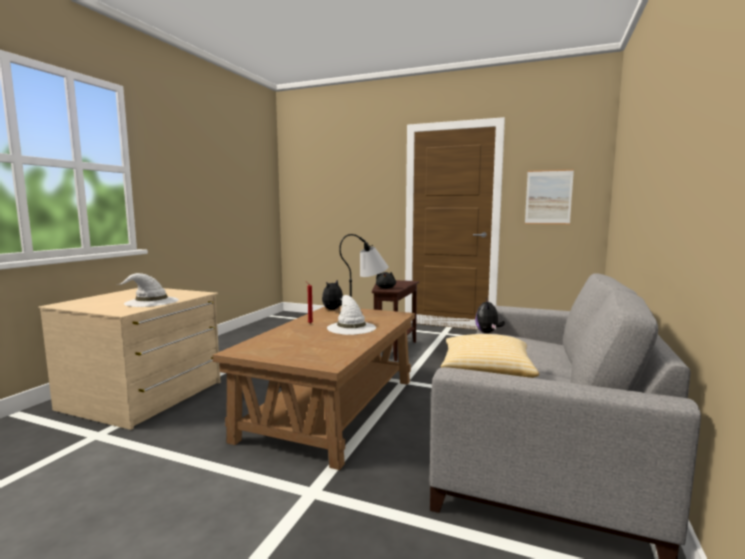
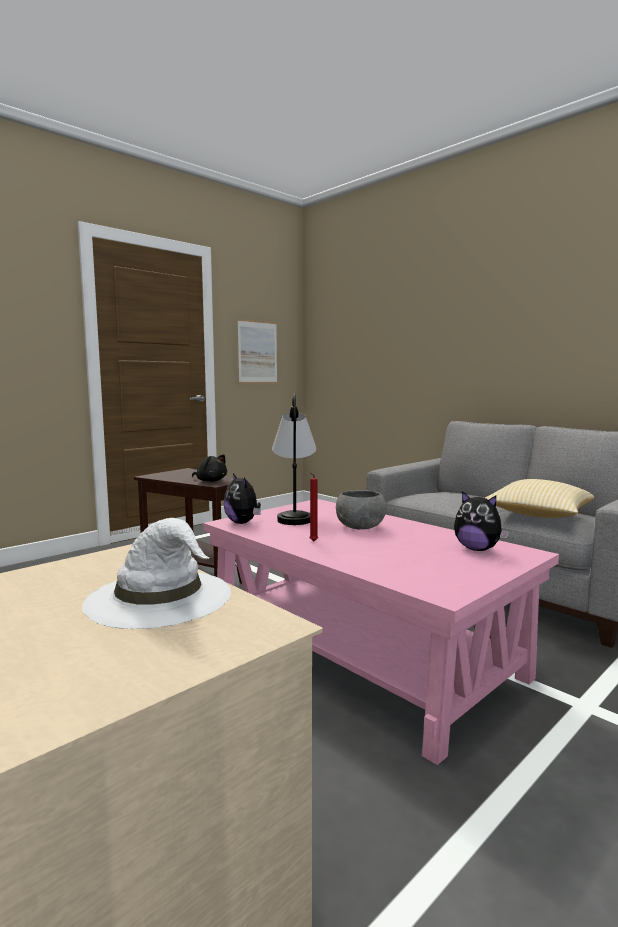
camera: 65 degrees left, 0 degrees up
brown coffee table [213,306,415,470] -> pink coffee table [203,499,559,765]
white hat [327,295,376,335] -> grey bowl [336,490,386,529]
plush toy [475,298,505,333] -> plush toy moved to [454,491,509,551]

